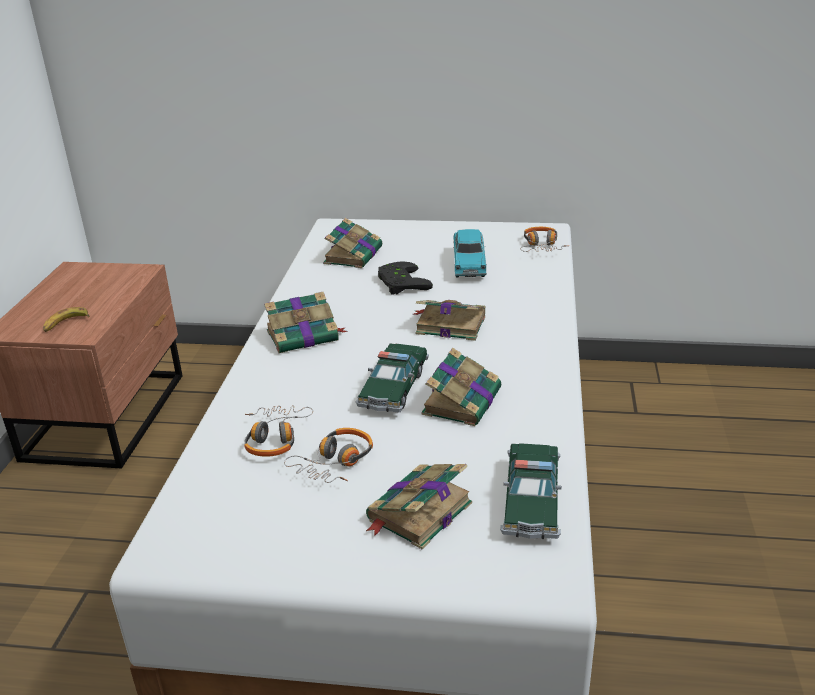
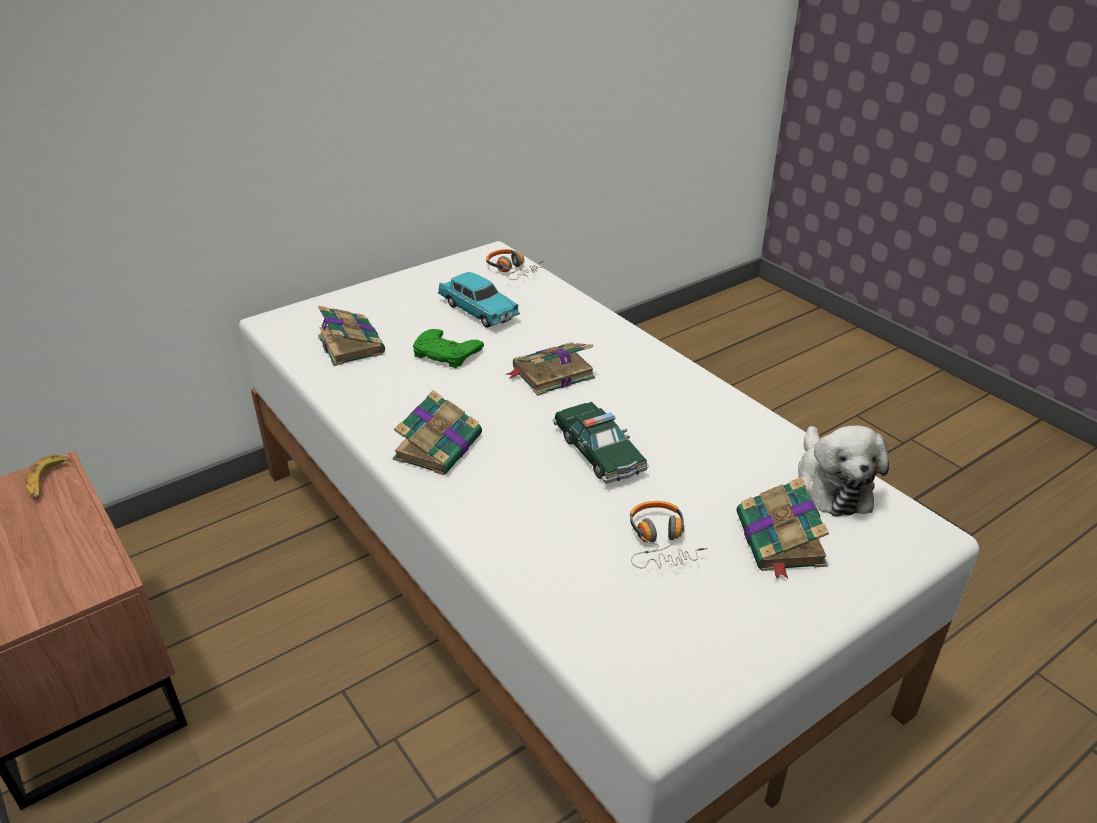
camera: 45 degrees left, 5 degrees up
banana [43,307,89,332] -> banana moved to [25,454,72,499]
headphones [244,405,313,456] -> none
black game controller [378,261,433,295] -> green game controller [413,329,484,368]
book [421,348,501,426] -> none
toy car [500,443,562,539] -> plush toy [798,426,889,517]

